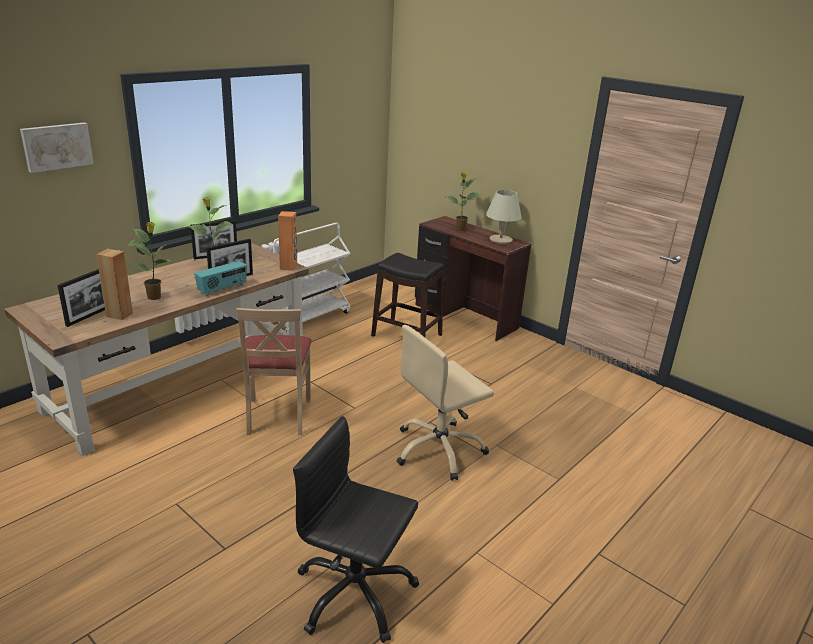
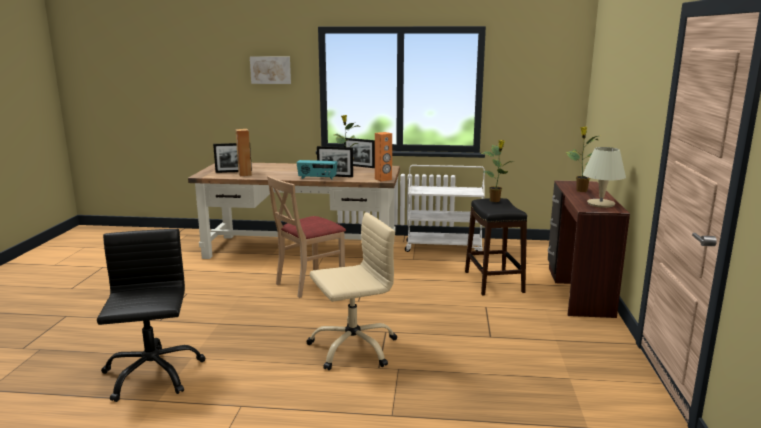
camera: 55 degrees right, 10 degrees down
potted plant [127,222,171,300] -> potted plant moved to [481,140,512,202]
beige office chair [397,325,494,481] -> beige office chair turned 135 degrees clockwise [306,212,397,370]

